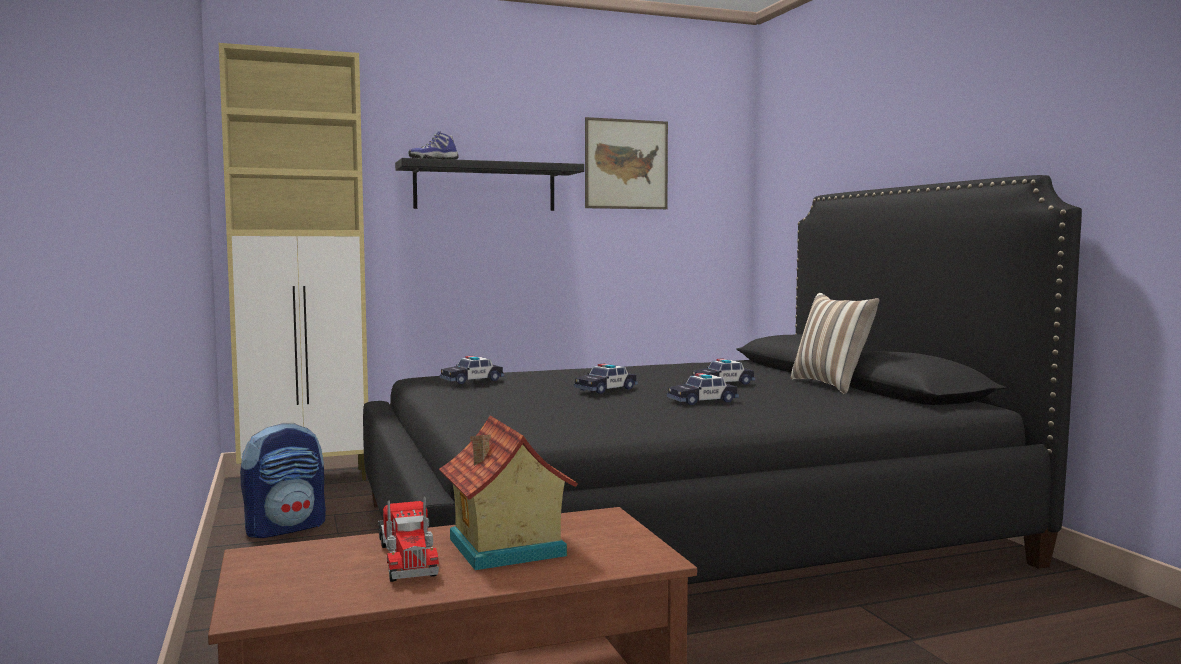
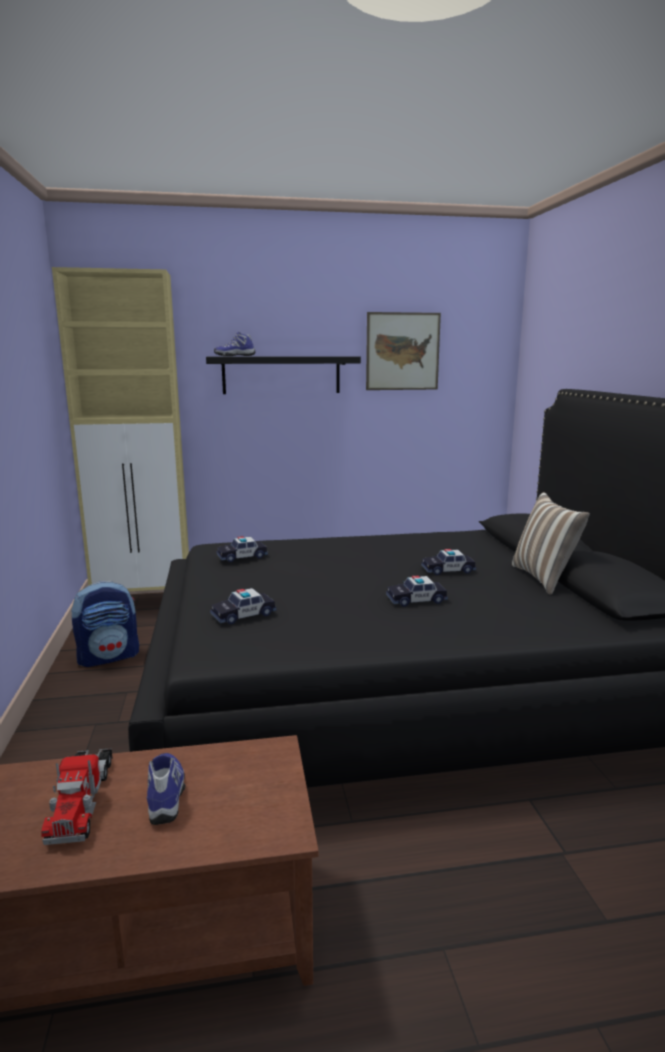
camera: 10 degrees right, 10 degrees up
toy house [439,416,578,570] -> shoe [147,753,185,825]
toy car [574,364,638,394] -> toy car moved to [210,588,276,624]

